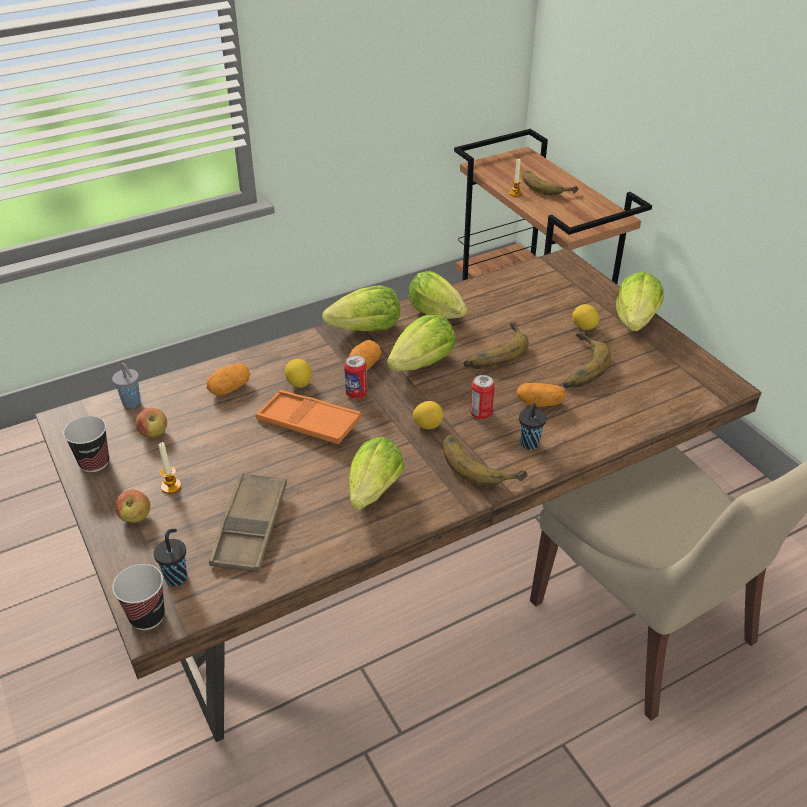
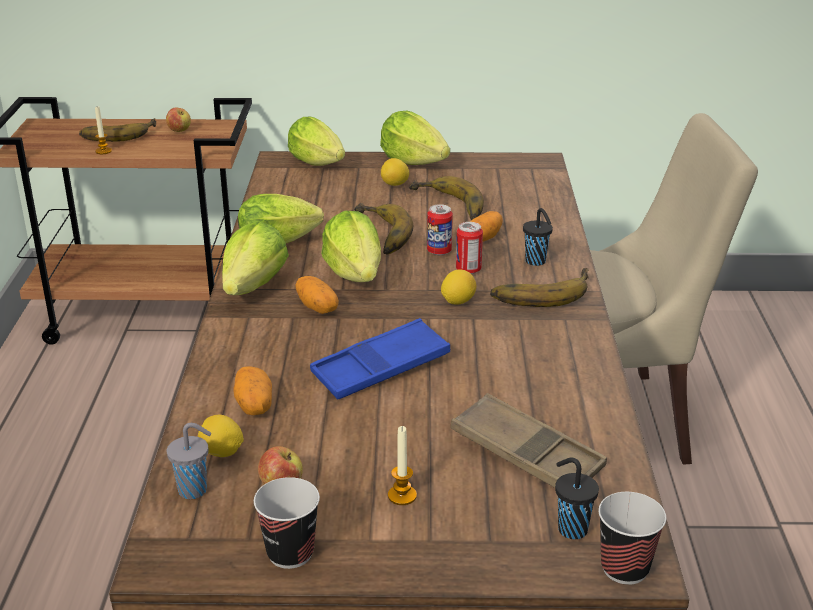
camera: 60 degrees left, 10 degrees down
apple [115,490,150,523] -> apple moved to [166,108,191,132]
orange tray [256,390,361,444] -> blue tray [310,318,450,400]
lemon [285,359,312,388] -> lemon moved to [198,415,244,457]
can [344,355,367,399] -> can moved to [427,204,453,255]
lettuce [349,437,405,510] -> lettuce moved to [288,117,345,166]

